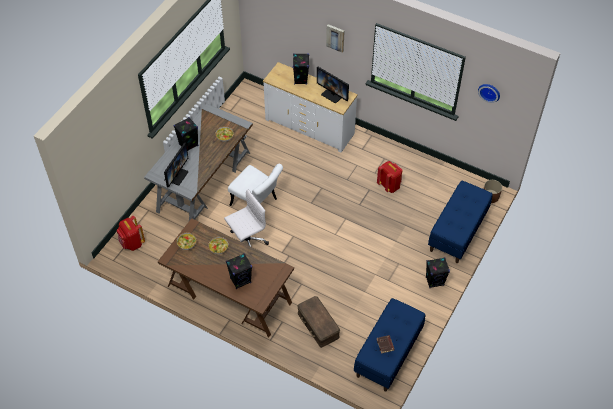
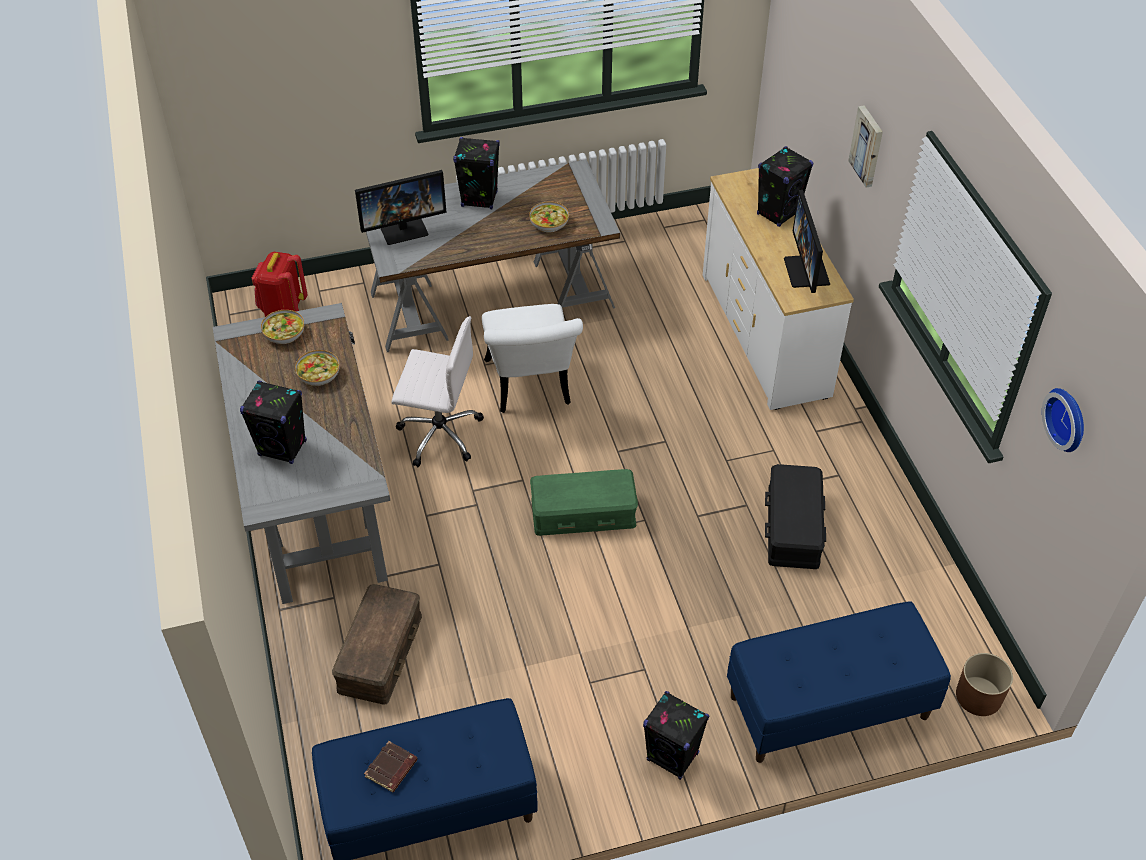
camera: 45 degrees right, 5 degrees down
brown desk [158,218,294,338] -> grey desk [213,303,390,604]
red backpack [377,161,403,193] -> black storage box [765,464,826,569]
none -> green storage box [530,469,638,536]

